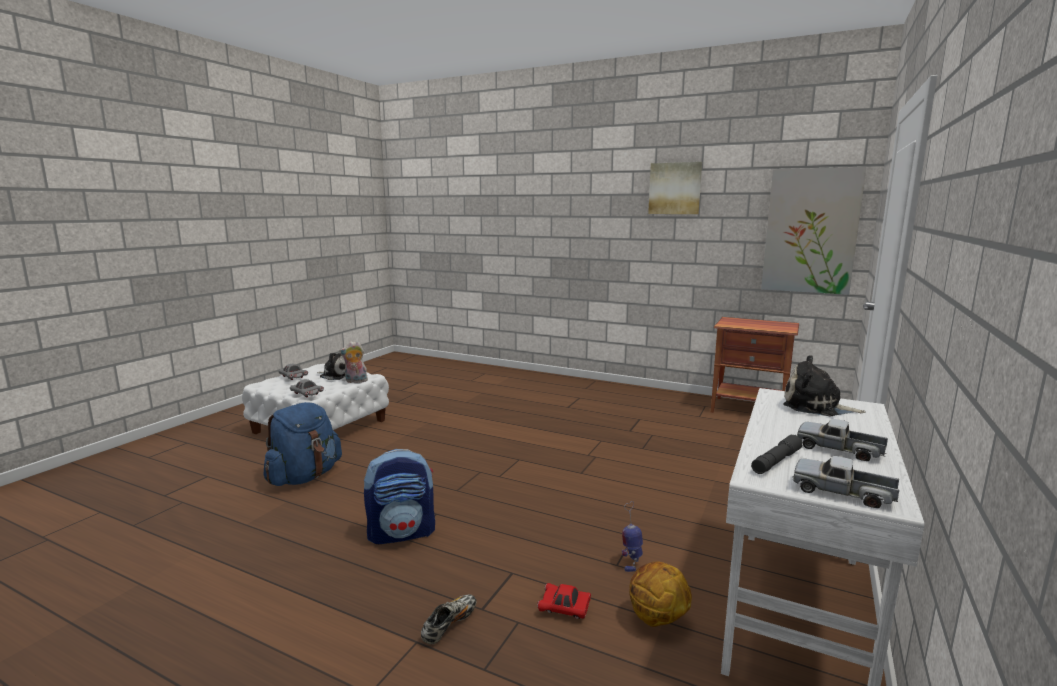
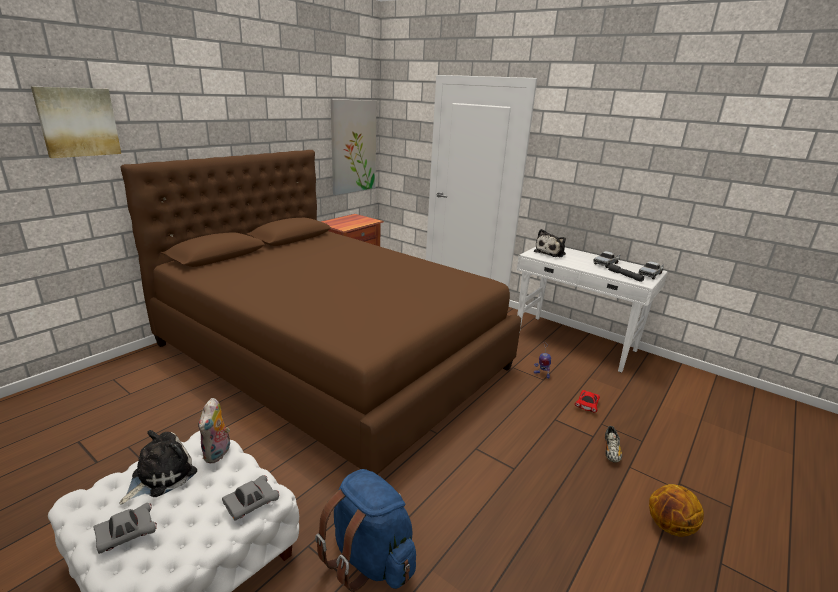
camera: 80 degrees left, 10 degrees up
backpack [364,449,435,544] -> none
shoe [421,595,476,645] -> shoe turned 120 degrees counterclockwise [605,426,622,463]
basketball [629,561,692,627] -> basketball moved to [649,484,704,537]
picture [648,162,702,214] -> picture moved to [31,87,121,158]
none -> brown bed [121,150,521,475]

